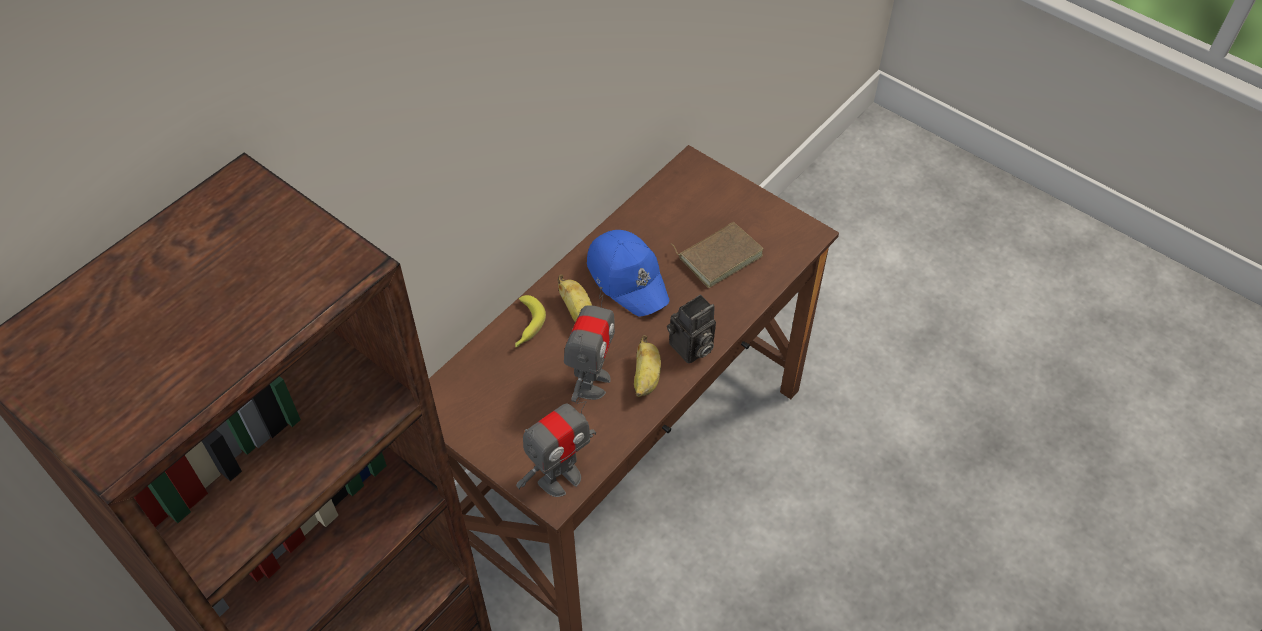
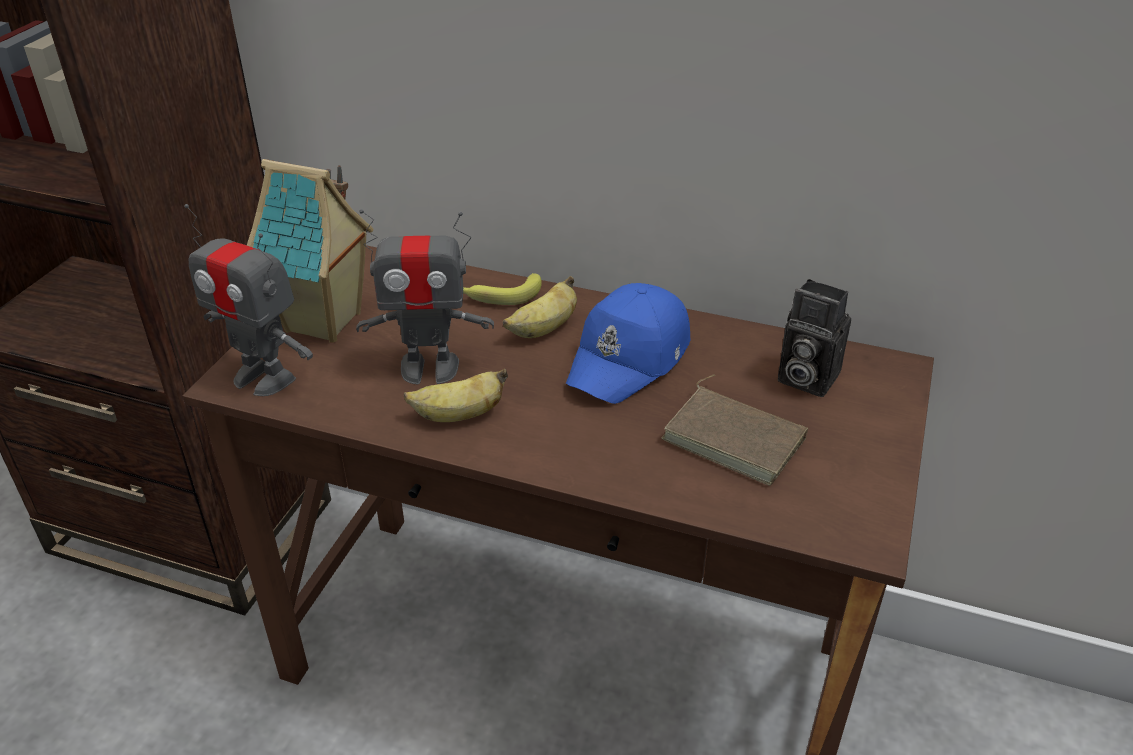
camera: 70 degrees right, 15 degrees down
camera [667,294,716,364] -> camera moved to [778,279,851,397]
none -> toy house [247,159,373,343]

